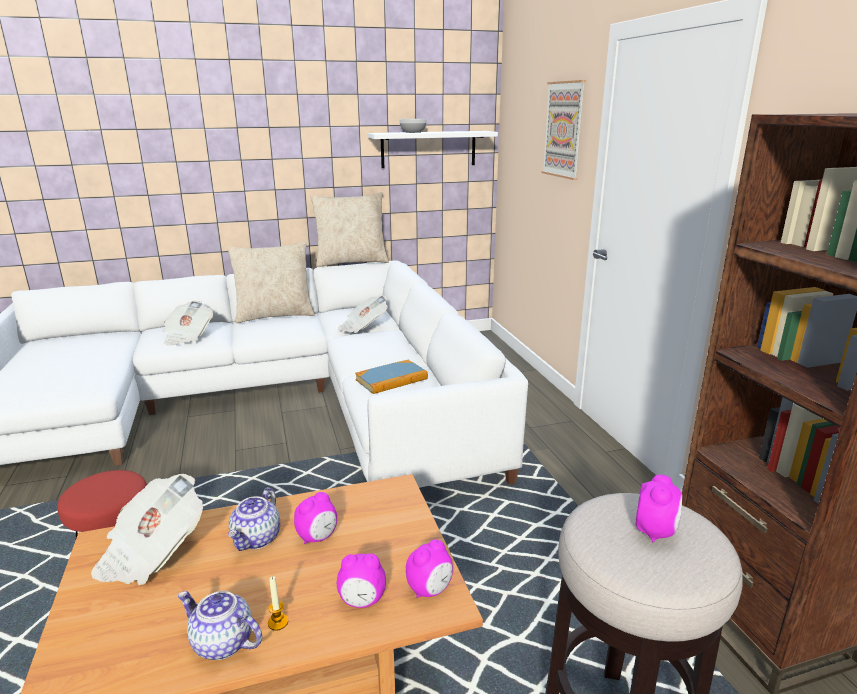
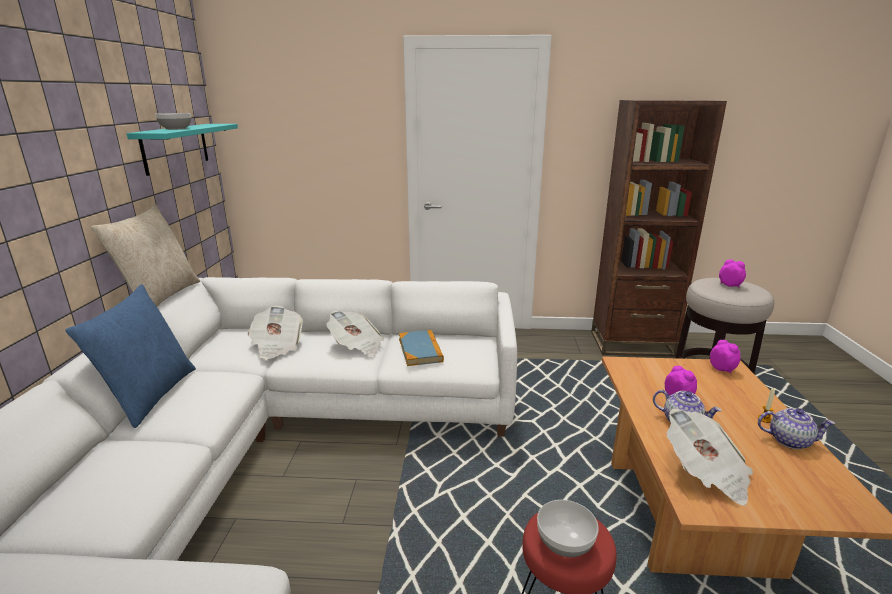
camera: 70 degrees left, 0 degrees up
newspaper [163,301,213,345] -> newspaper moved to [327,311,384,356]
teapot [178,591,262,660] -> teapot turned 120 degrees counterclockwise [758,408,835,449]
beige pillow [227,241,315,323] -> blue pillow [65,284,196,428]
alarm clock [337,553,386,608] -> none
white shelf [368,131,498,168] -> turquoise shelf [127,124,238,176]
picture [541,80,586,180] -> none
none -> bowl [537,500,599,557]

